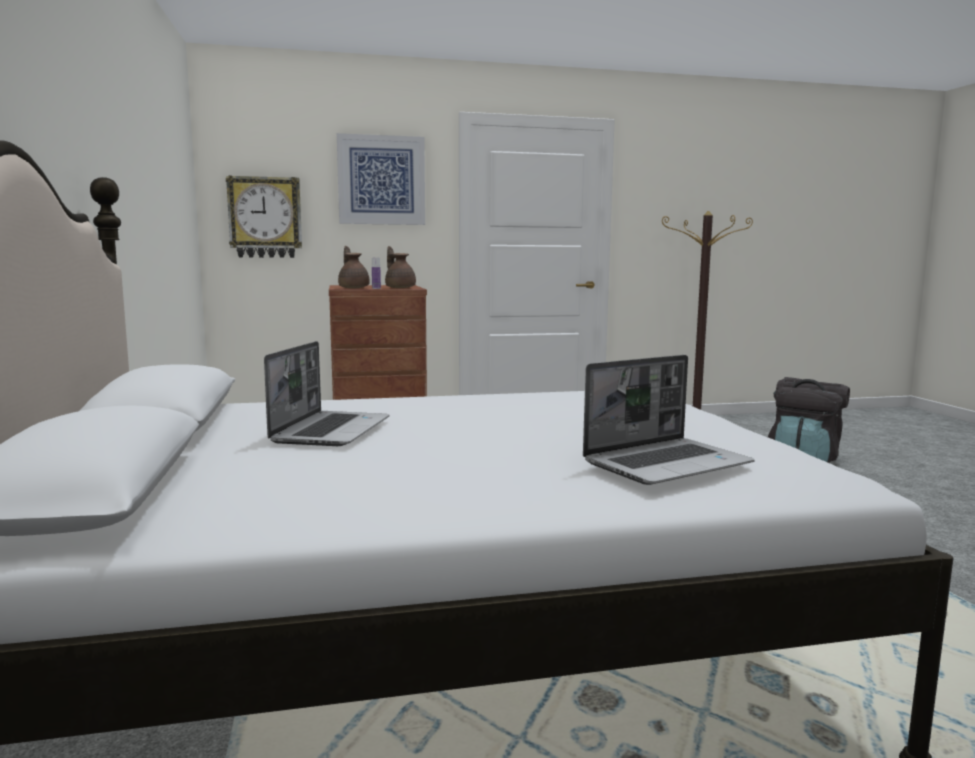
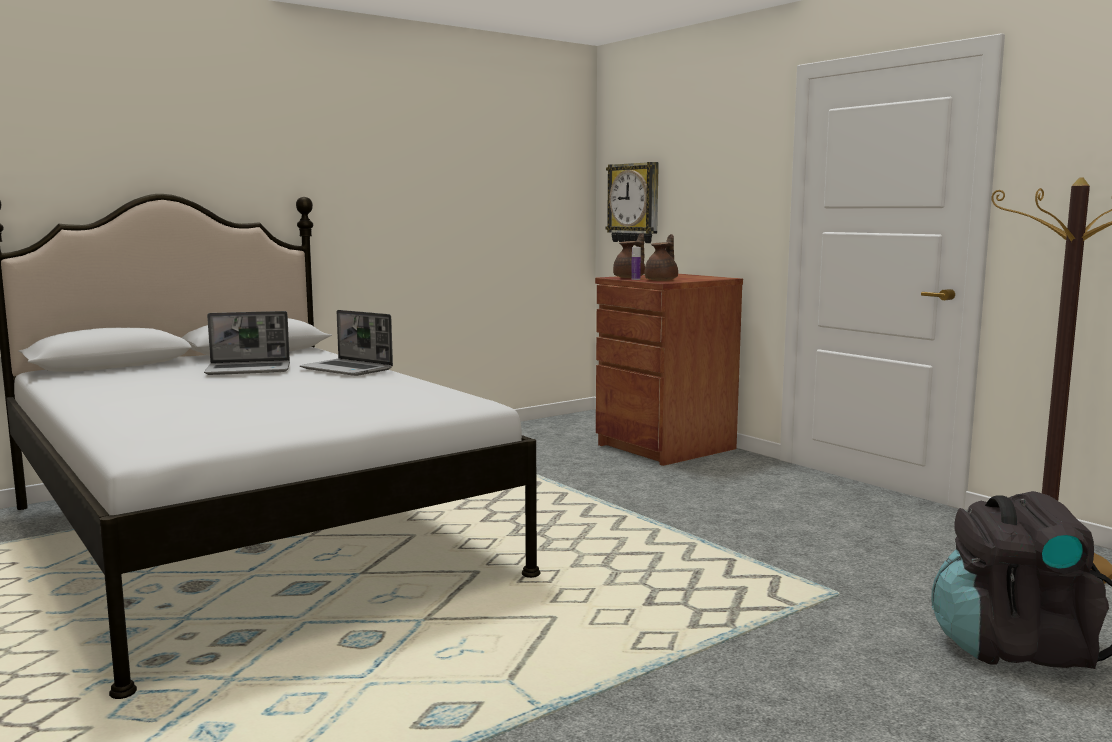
camera: 65 degrees right, 0 degrees up
picture [337,133,425,225] -> none
laptop [583,355,755,485] -> laptop moved to [300,310,393,376]

